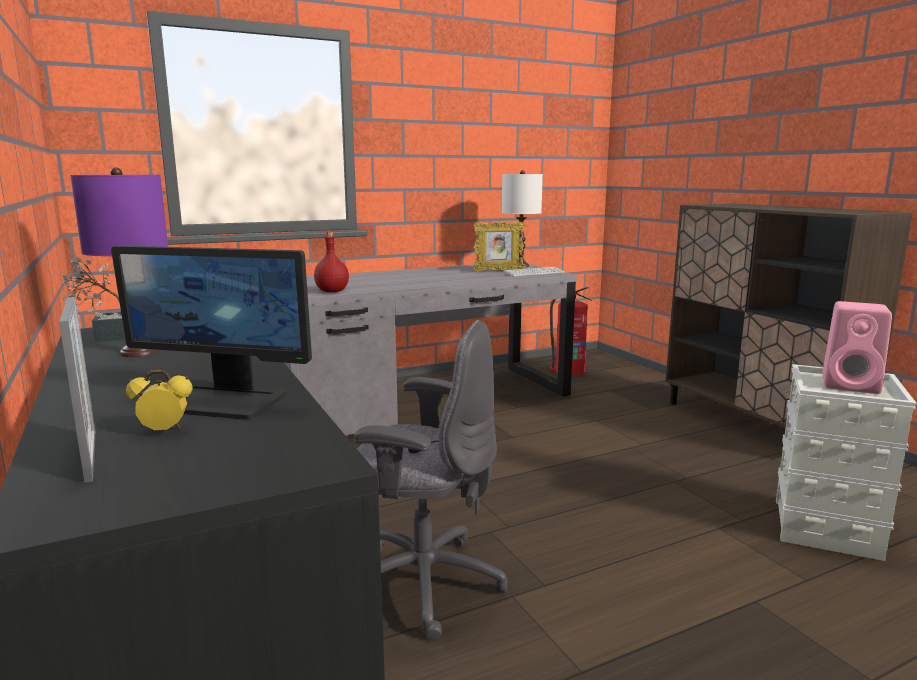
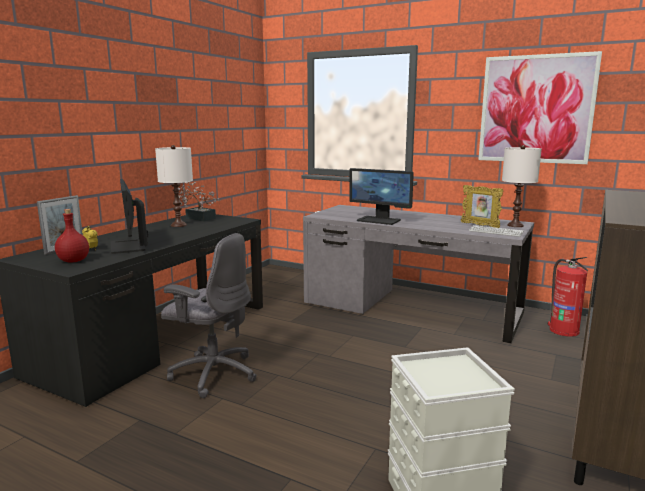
camera: 55 degrees right, 0 degrees up
purple table lamp [70,167,168,357] -> white table lamp [155,145,193,227]
red bottle [314,232,349,292] -> red bottle moved to [55,209,89,263]
grey office chair [354,320,508,640] -> grey office chair turned 45 degrees counterclockwise [161,233,257,398]
pink speaker [822,301,892,394] -> none
none -> monitor [349,168,414,225]
none -> picture [478,51,602,164]

